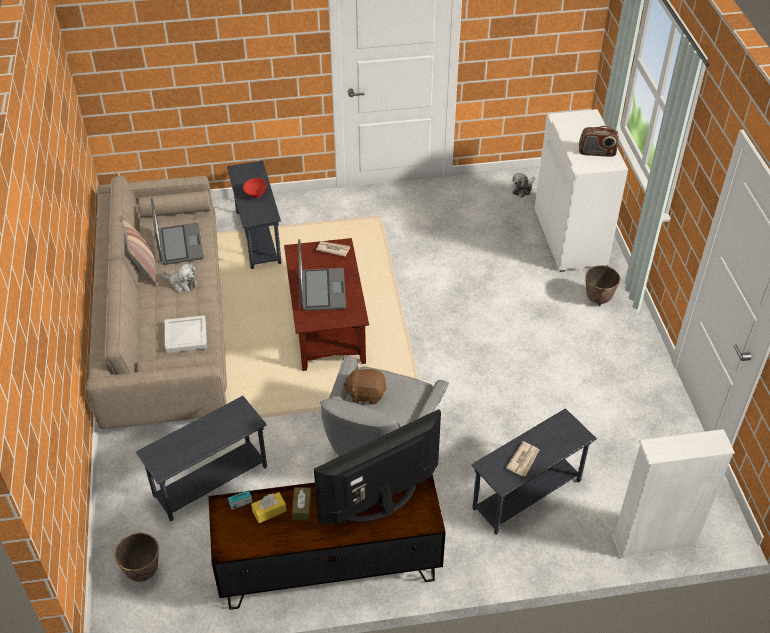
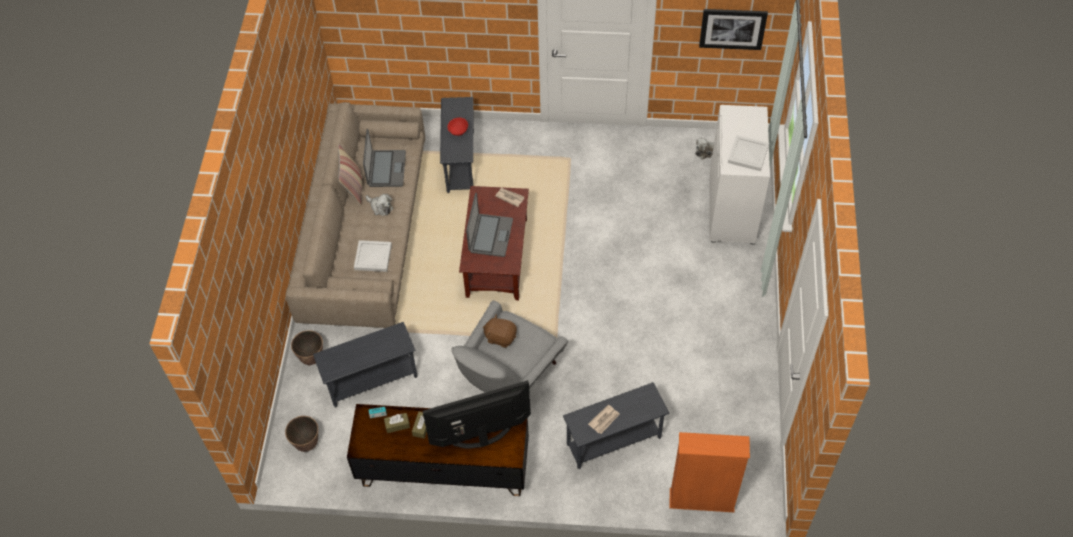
camera: 15 degrees right, 10 degrees up
yellow tissue box [251,492,287,523] -> brown tissue box [384,413,410,433]
radio [579,126,618,157] -> white tray [728,135,769,171]
planter [585,265,620,306] -> planter moved to [291,330,323,366]
white bookcase [612,429,735,558] -> orange bookcase [669,432,750,512]
none -> picture [699,9,768,50]

